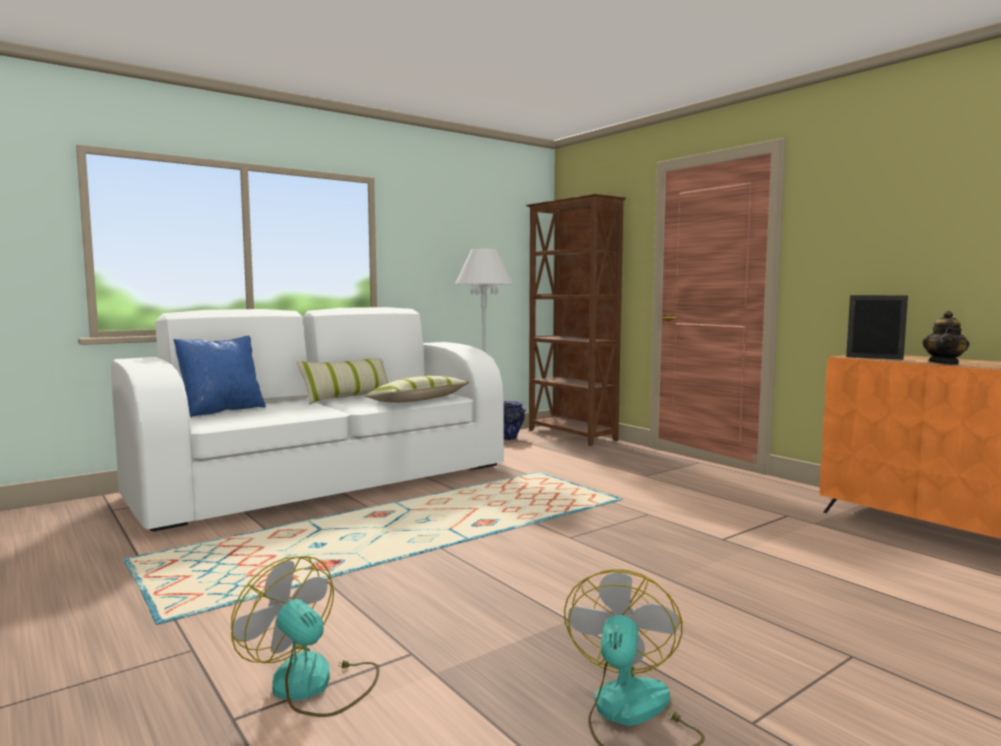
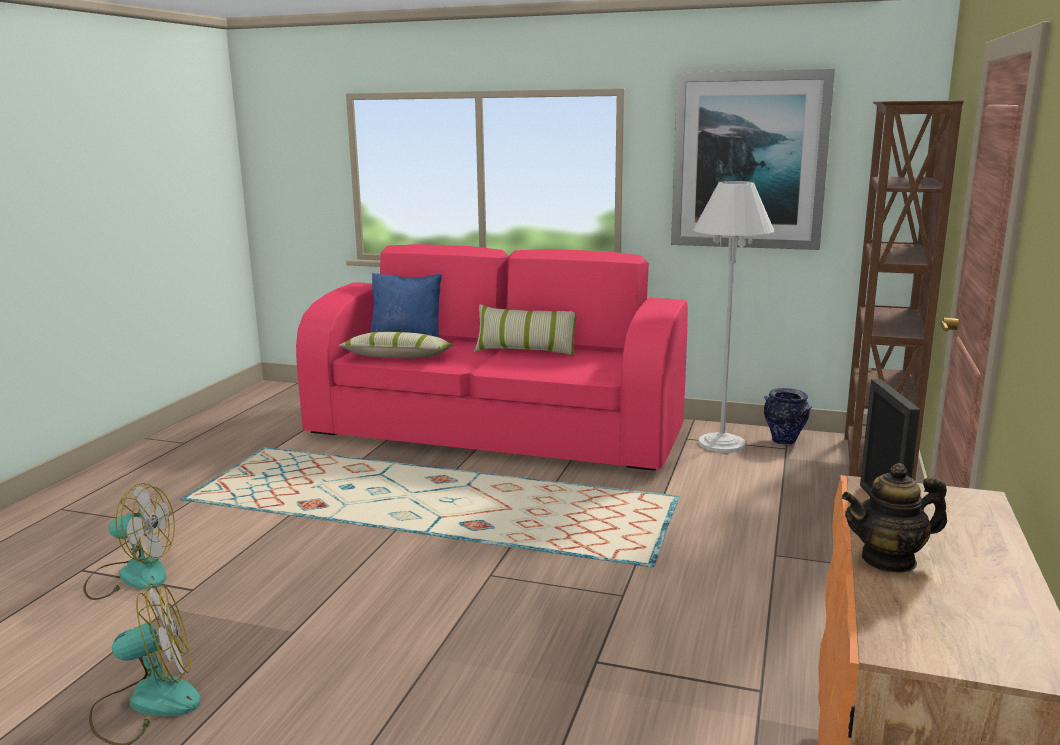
camera: 55 degrees right, 10 degrees up
white sofa [111,307,504,531] -> pink sofa [296,244,688,471]
fan [231,556,379,717] -> fan turned 90 degrees clockwise [83,483,175,600]
pillow [364,376,470,403] -> pillow moved to [338,332,454,358]
none -> picture [671,69,835,250]

